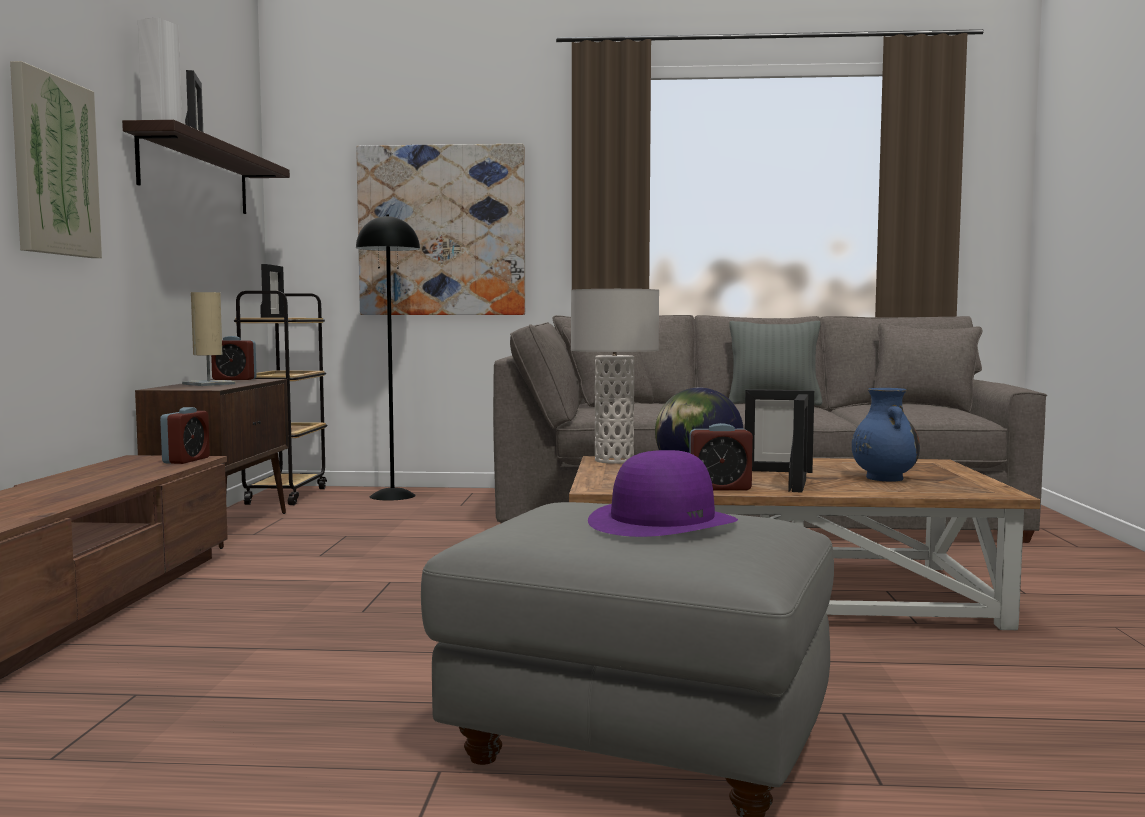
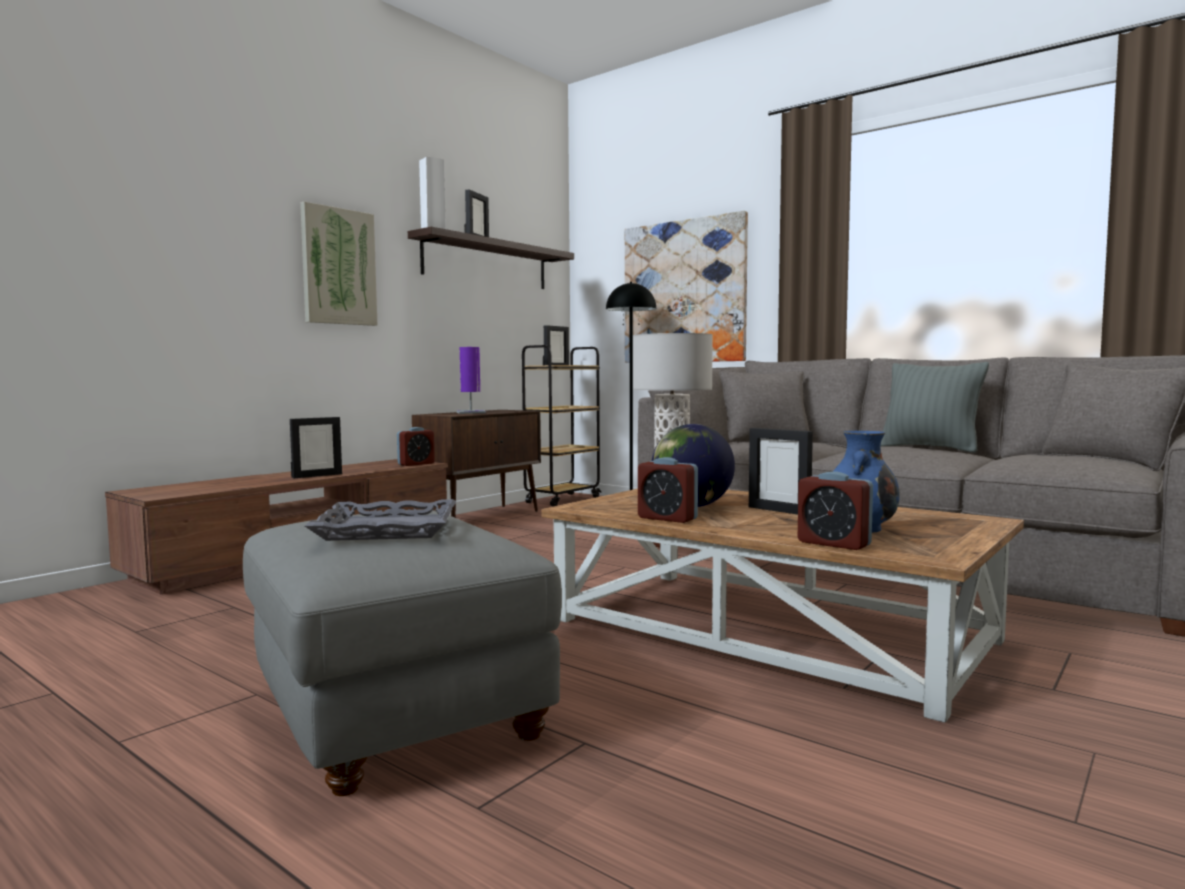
camera: 35 degrees right, 0 degrees up
beige table lamp [182,292,235,386] -> purple table lamp [456,347,486,414]
alarm clock [211,336,257,380] -> alarm clock moved to [798,471,873,550]
purple hat [588,450,738,537] -> grey tray [305,499,457,541]
picture frame [788,394,808,493] -> picture frame moved to [290,417,342,478]

